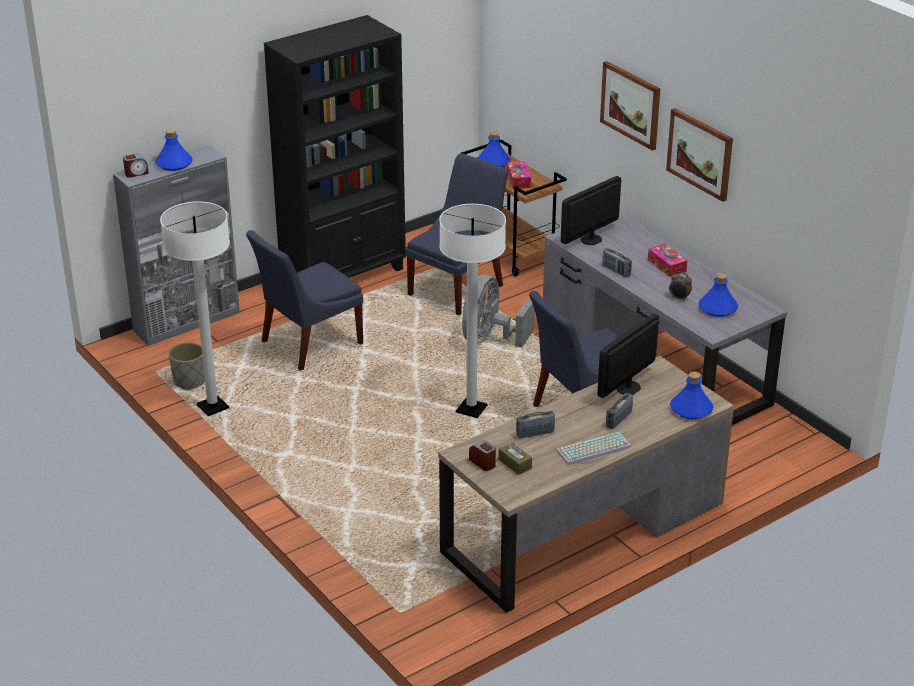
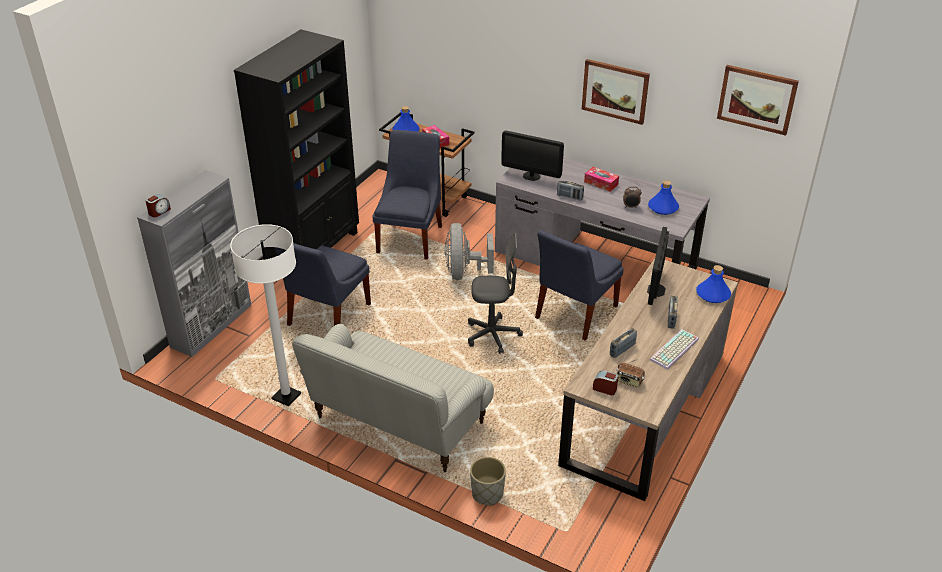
camera: 25 degrees left, 5 degrees up
blue bottle [155,129,193,171] -> none
grey planter [169,342,205,390] -> grey planter moved to [470,457,506,506]
white floor lamp [439,204,506,418] -> grey office chair [468,233,523,354]
brown tissue box [499,442,532,475] -> radio [616,359,645,388]
monitor [561,176,621,245] -> monitor turned 90 degrees counterclockwise [501,131,564,181]
picture [600,61,660,151] -> picture moved to [717,65,799,136]
none -> sofa [292,324,494,472]

